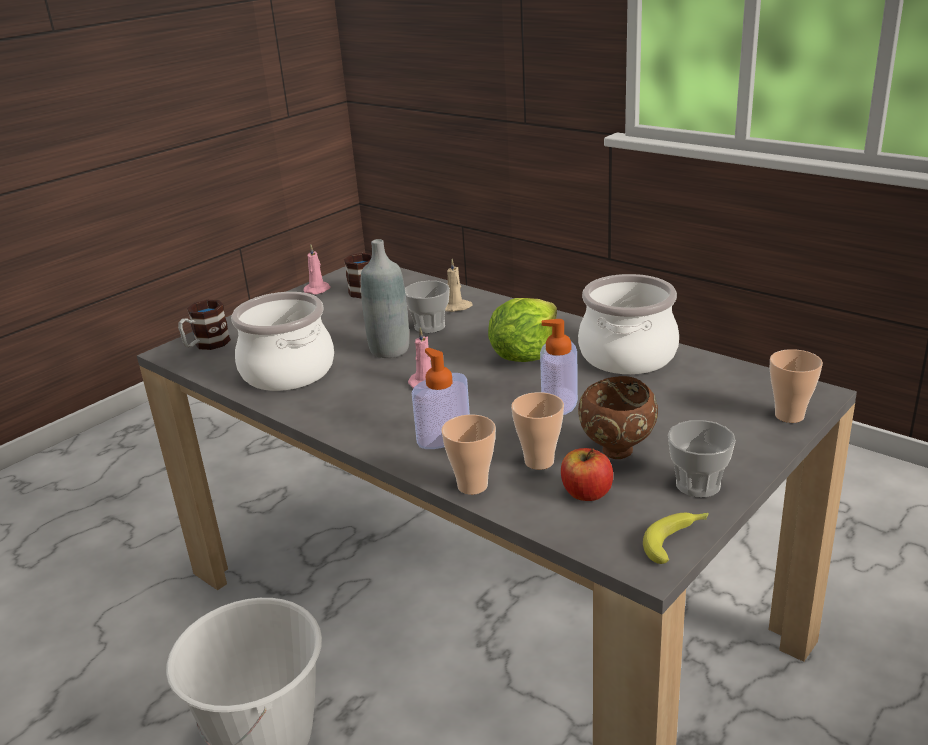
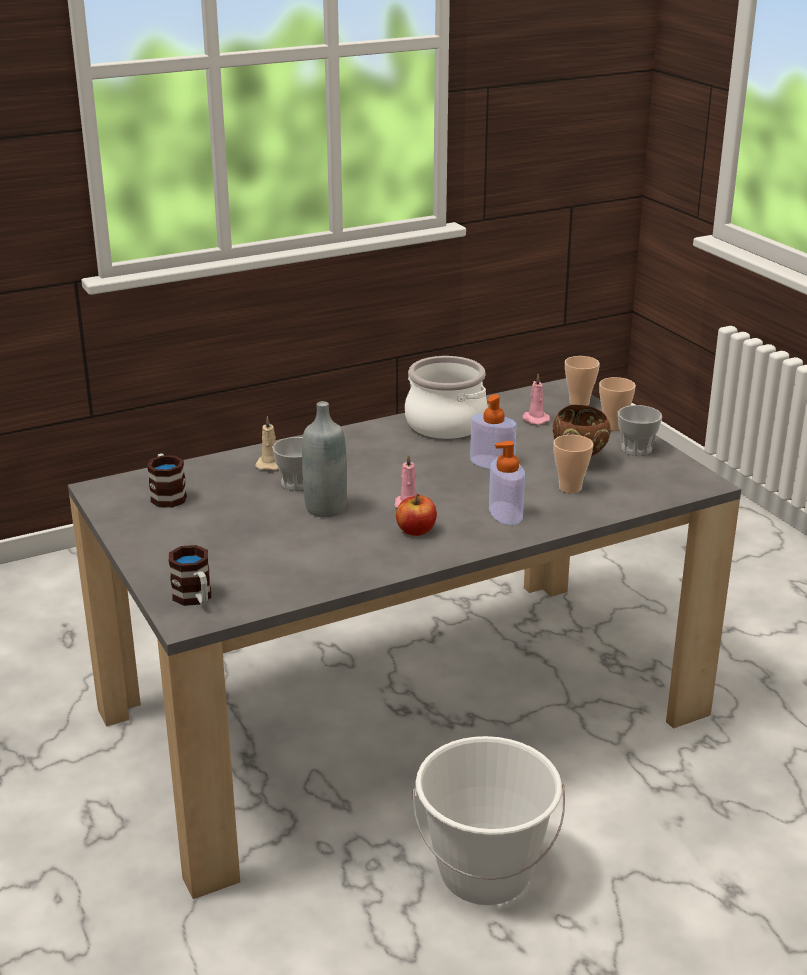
camera: 70 degrees left, 0 degrees up
cooking pot [231,292,334,391] -> none
pink candle [303,244,331,295] -> pink candle moved to [523,374,550,425]
cup [441,415,496,495] -> cup moved to [599,377,636,431]
lettuce [488,298,557,362] -> none
apple [561,448,613,501] -> apple moved to [396,494,437,536]
banana [643,513,709,564] -> none

